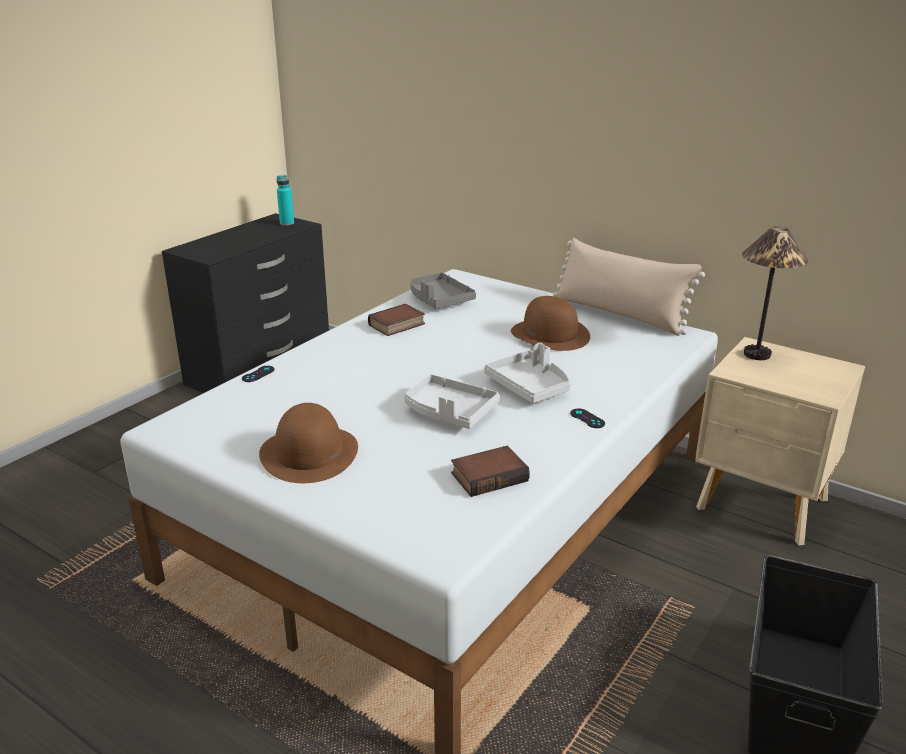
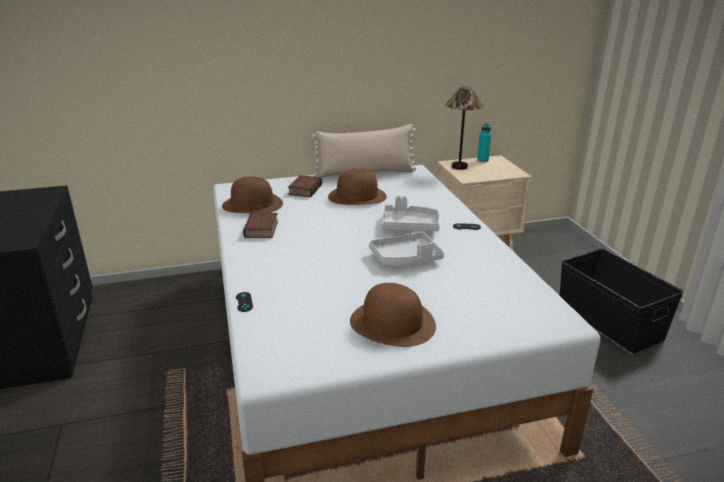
camera: 50 degrees left, 0 degrees up
turquoise bottle [277,175,294,226] -> turquoise bottle moved to [477,123,491,162]
grey tray [410,272,476,309] -> brown hat [222,176,283,214]
book [451,446,530,497] -> book moved to [288,175,322,197]

